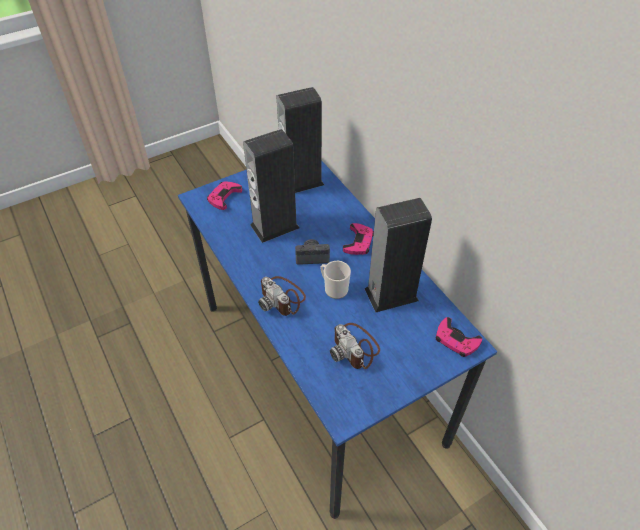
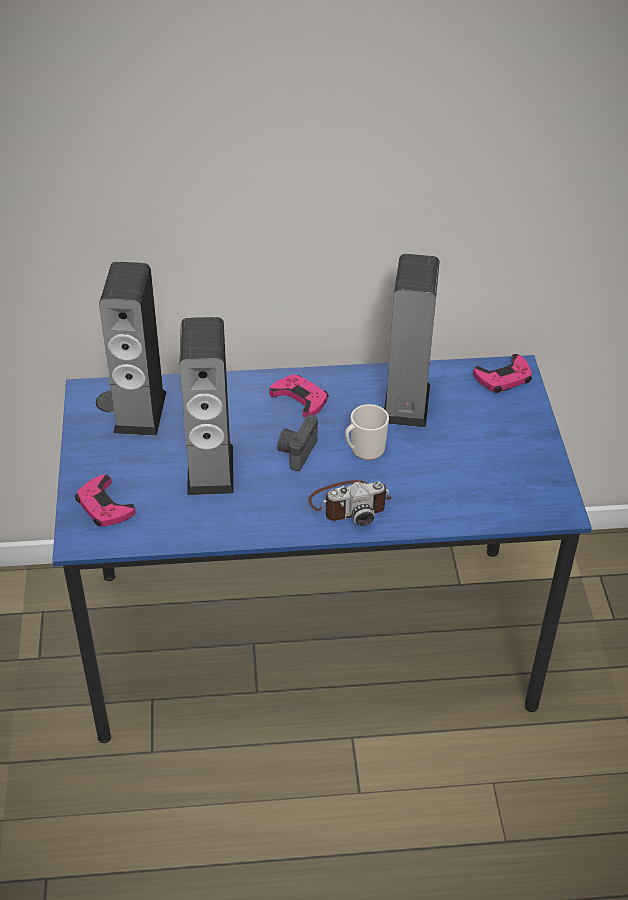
camera: 65 degrees left, 5 degrees down
camera [330,323,380,369] -> none

